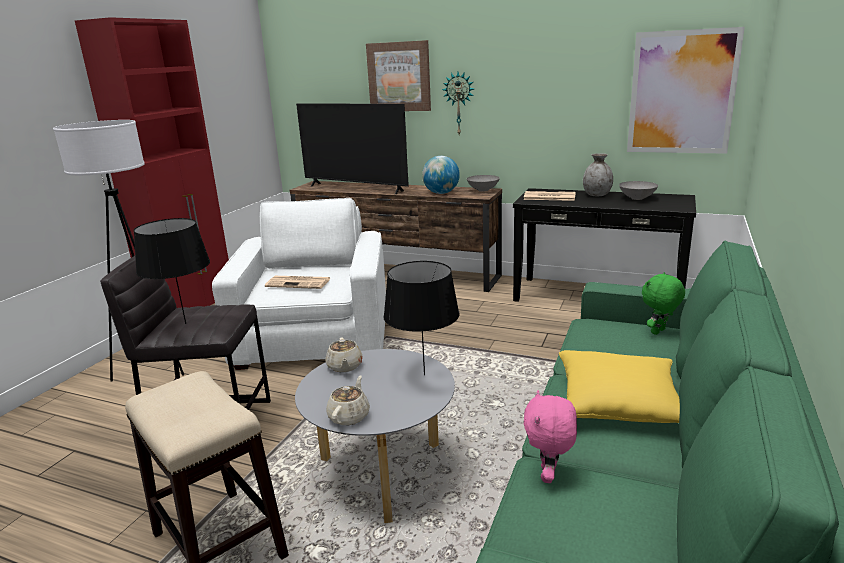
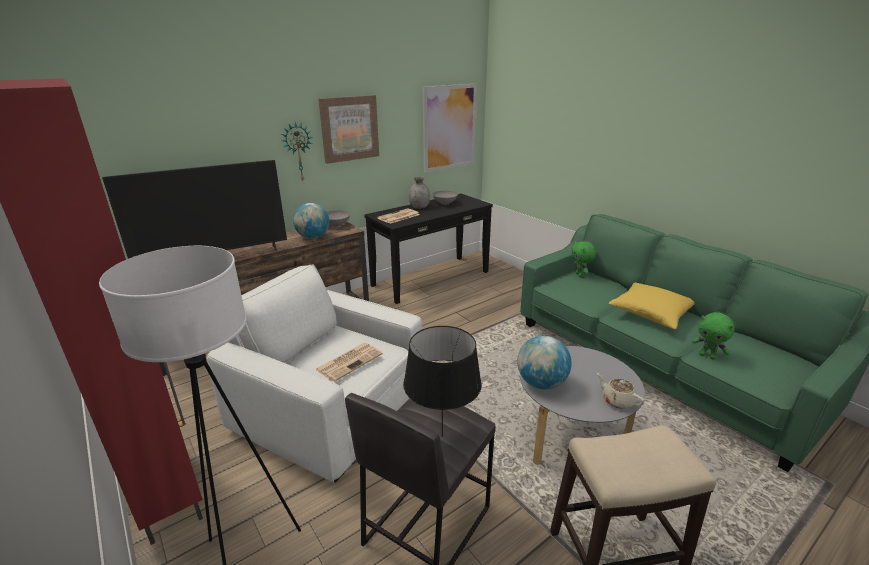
camera: 60 degrees left, 5 degrees up
beige teapot [325,338,363,372] -> globe [517,336,572,389]
picture [366,40,431,111] -> picture moved to [318,95,379,164]
black table lamp [383,261,459,375] -> none
pink plush toy [524,390,577,483] -> green plush toy [692,312,735,360]

